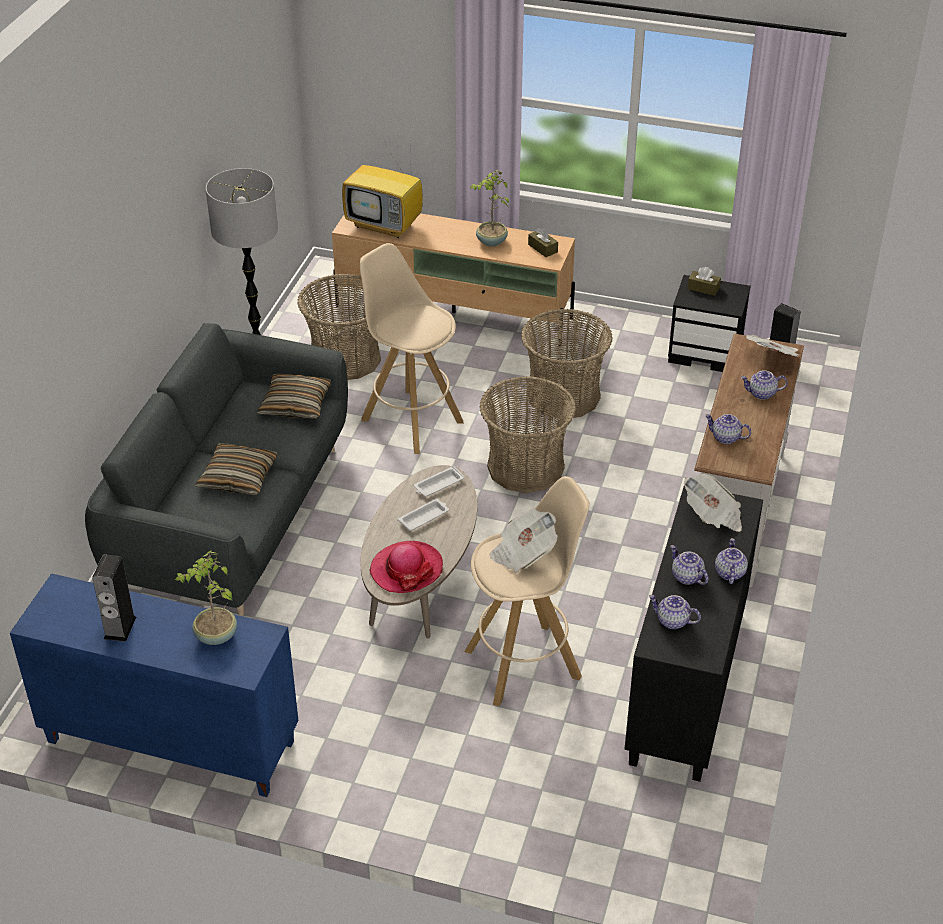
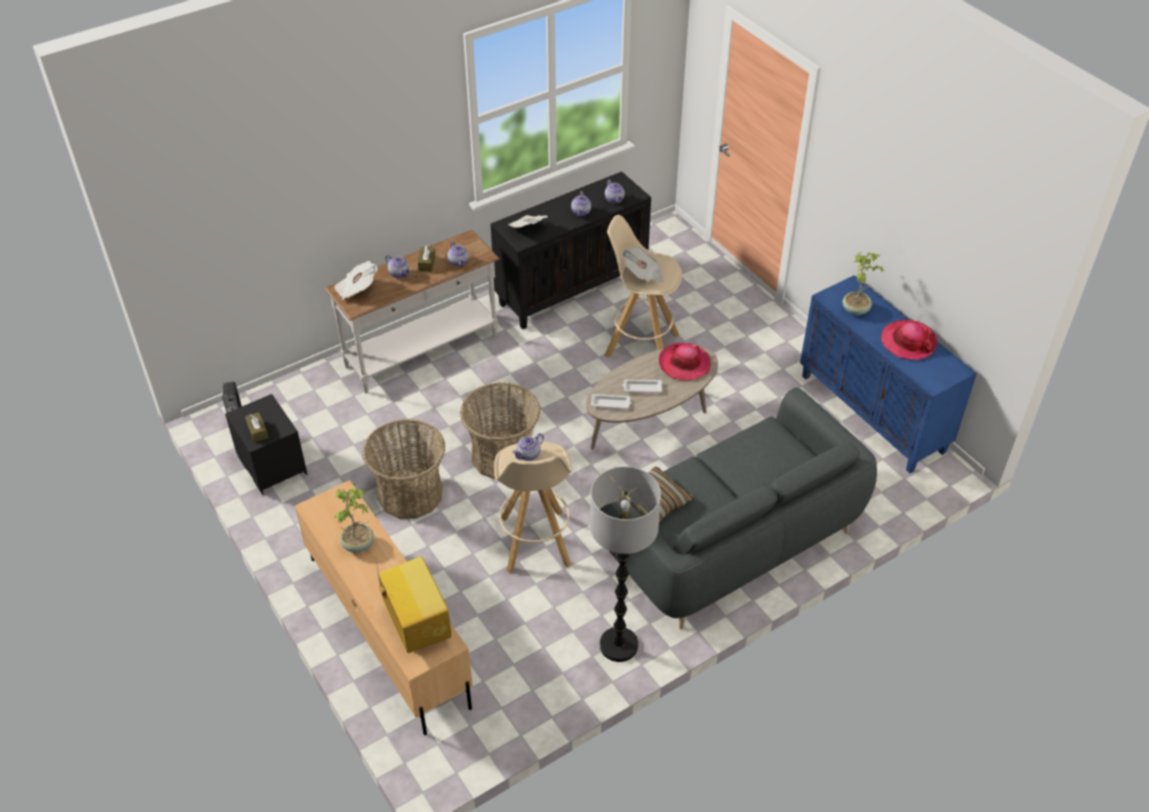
camera: 140 degrees left, 5 degrees up
speaker [92,554,136,642] -> hat [881,320,937,360]
pillow [195,443,278,495] -> none
basket [297,274,381,380] -> none
brown tissue box [528,228,558,257] -> brown tissue box moved to [418,245,435,272]
teapot [715,538,748,584] -> teapot moved to [512,433,544,461]

